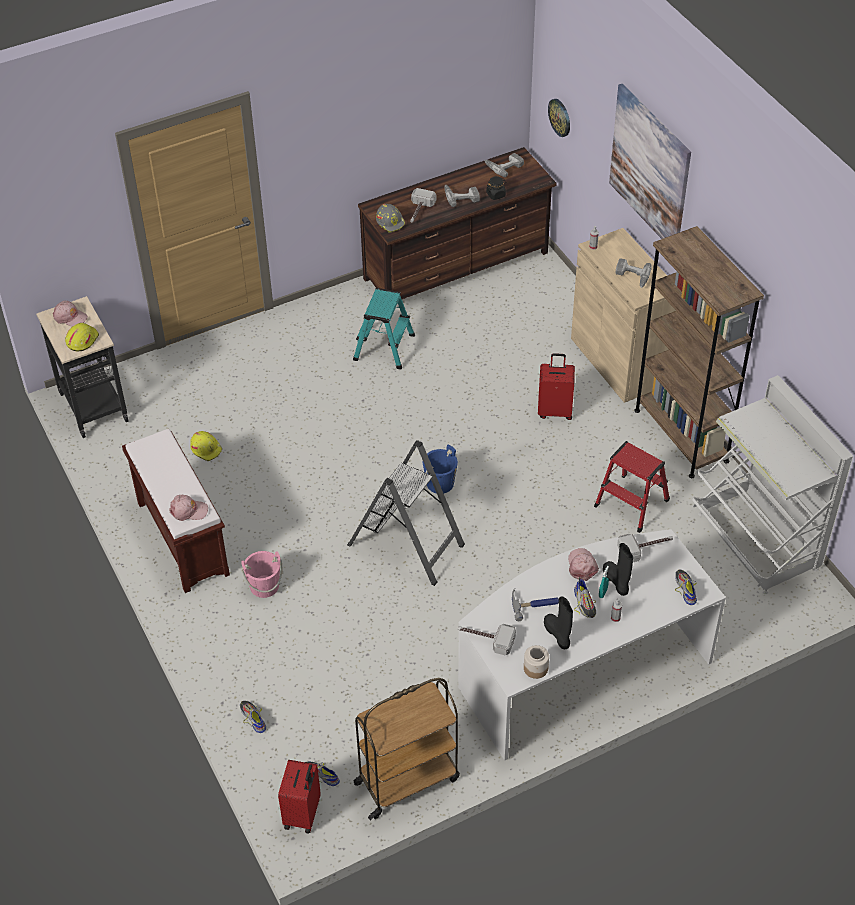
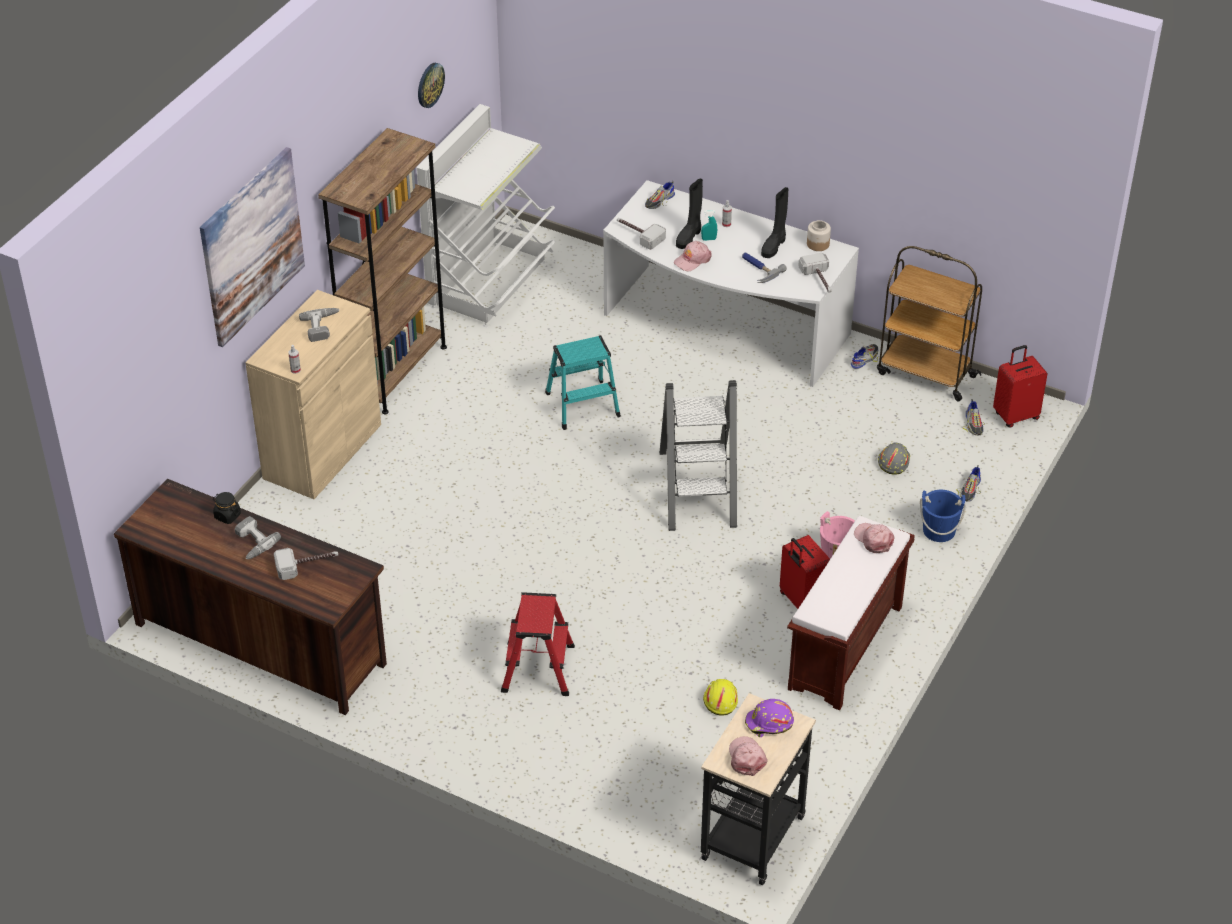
camera: 125 degrees left, 5 degrees down
yellow hard hat [65,323,99,351] -> purple hard hat [745,699,794,737]
turquoise step ladder [353,288,415,369] -> turquoise step ladder moved to [545,335,621,430]
grey hard hat [376,204,405,233] -> grey hard hat moved to [878,443,910,475]
blue bucket [423,445,458,493] -> blue bucket moved to [920,490,966,542]
power drill [485,153,524,177] -> none
red suitcase [538,353,575,420] -> red suitcase moved to [780,535,830,609]
wall clock [548,99,570,137] -> wall clock moved to [418,63,445,108]
shoe [574,577,596,618] -> shoe moved to [851,344,879,369]
red step ladder [594,441,670,533] -> red step ladder moved to [501,592,575,696]

